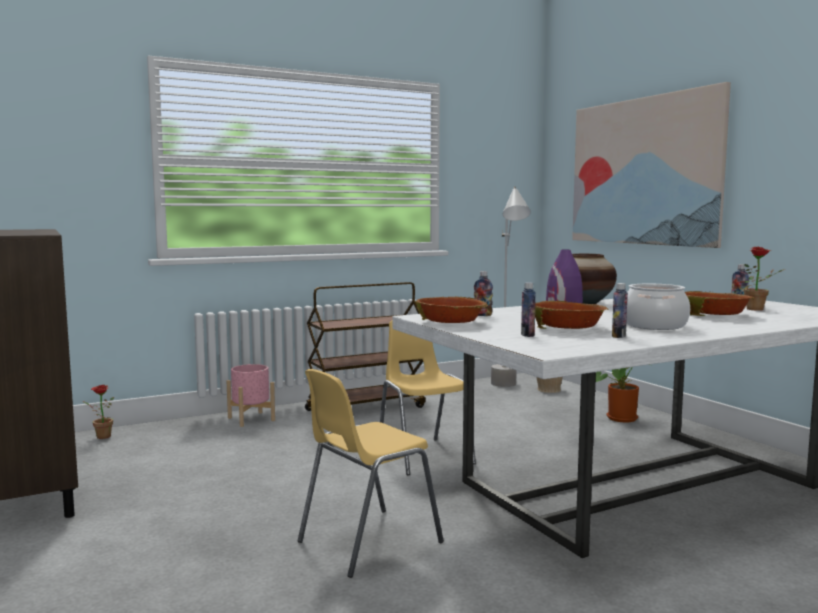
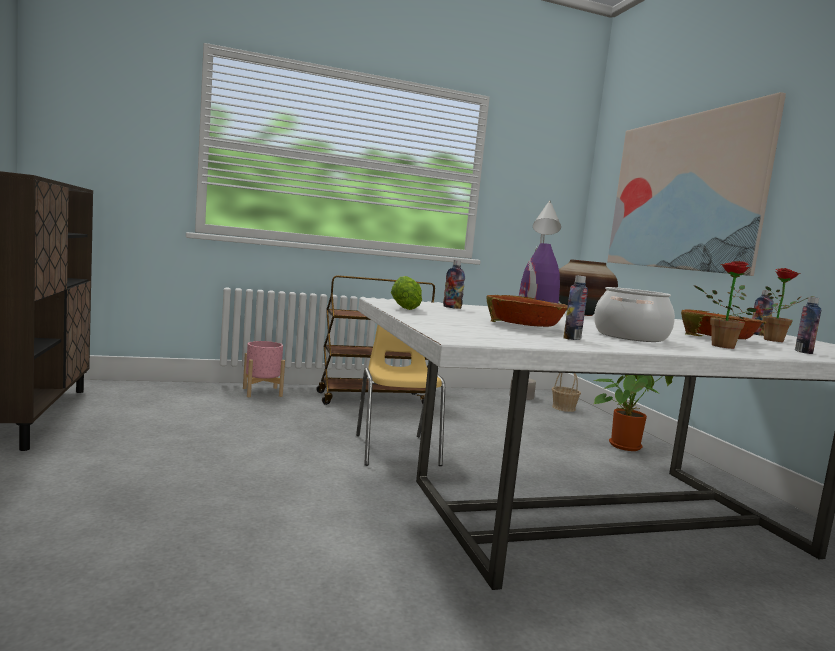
camera: 10 degrees right, 0 degrees up
potted plant [83,385,114,439] -> potted plant moved to [694,261,757,349]
yellow chair [298,369,444,578] -> none
bowl [415,297,488,323] -> lettuce [391,276,422,310]
bottle [521,282,536,337] -> bottle moved to [795,297,821,354]

